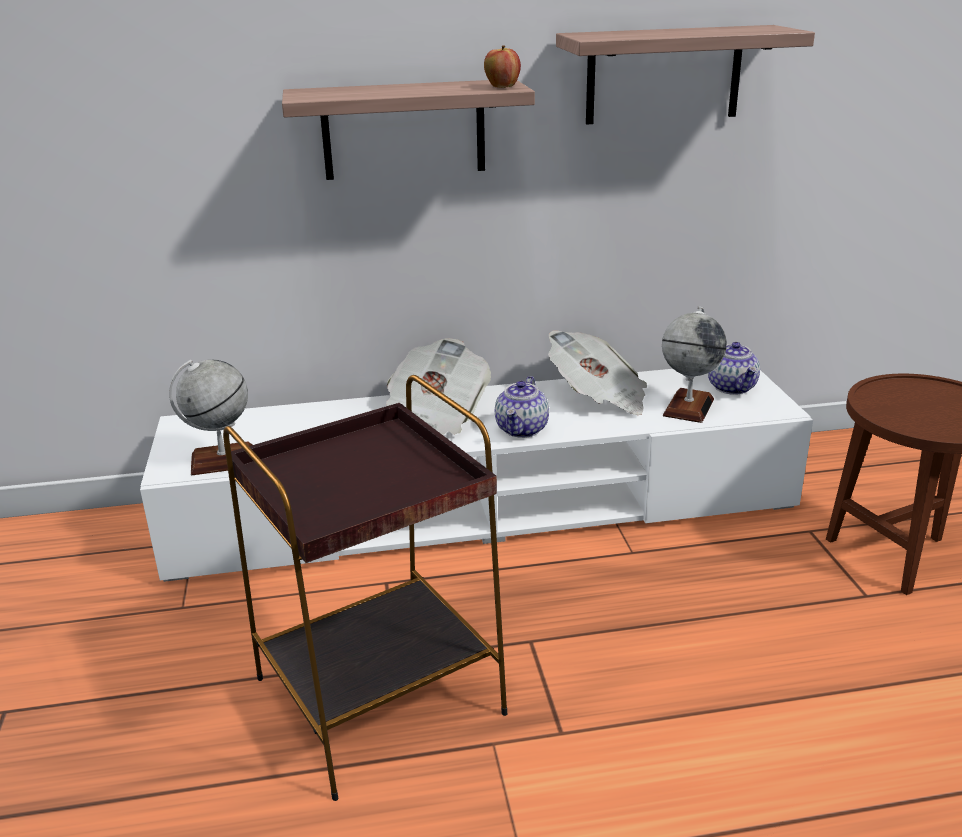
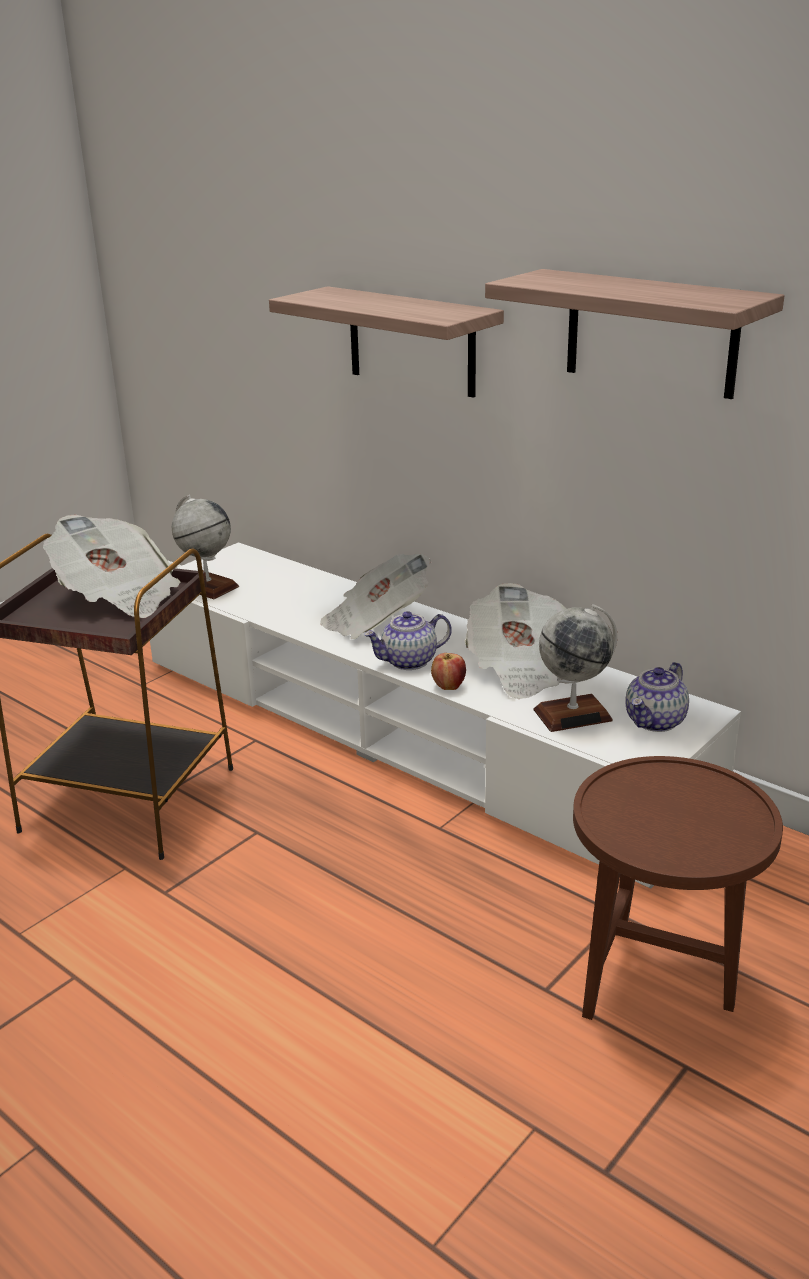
camera: 50 degrees right, 0 degrees up
apple [484,45,521,88] -> apple moved to [431,653,466,690]
none -> newspaper [43,515,180,618]

